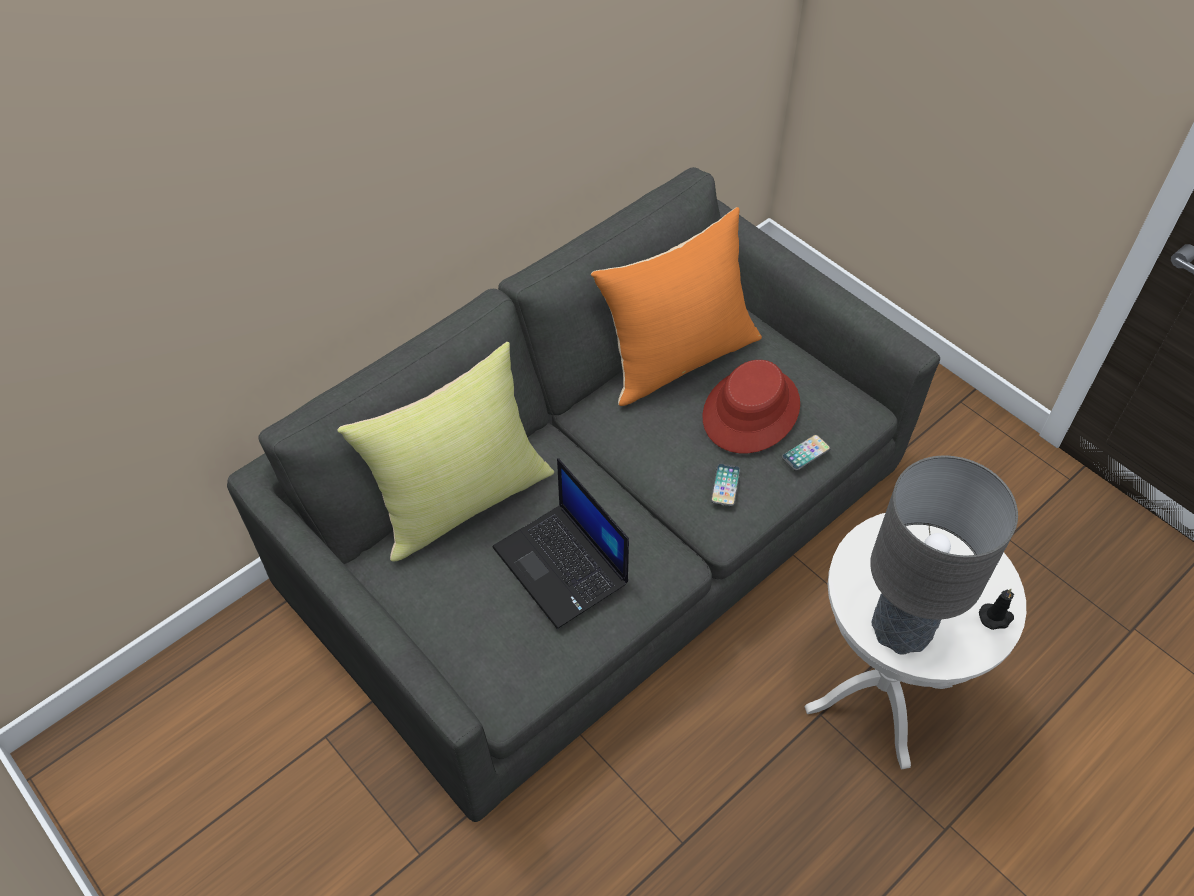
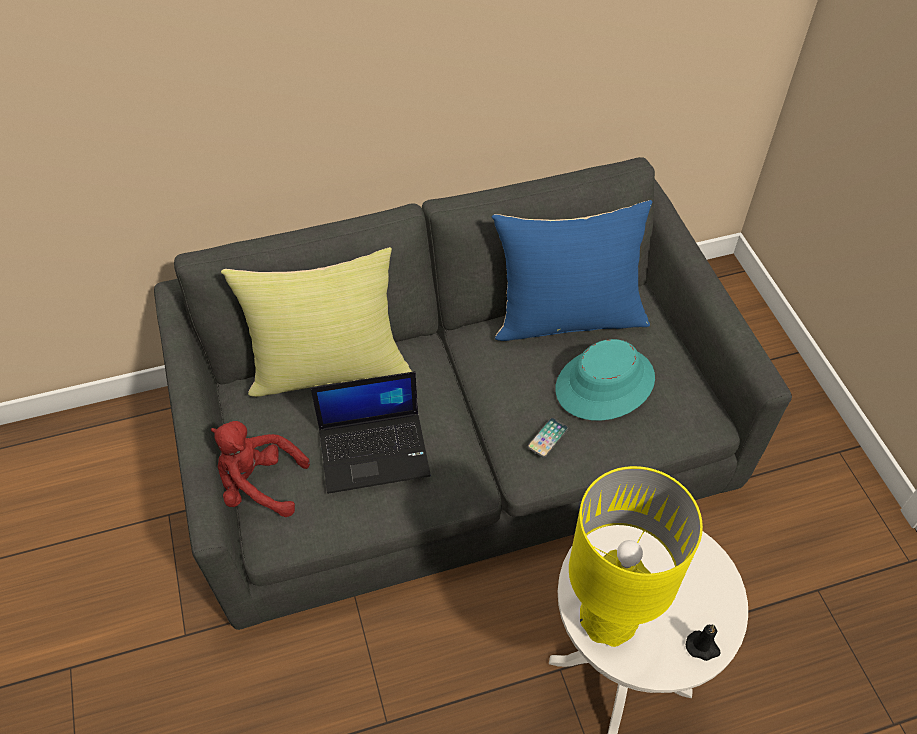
camera: 25 degrees right, 0 degrees up
laptop [492,458,629,629] -> laptop turned 90 degrees counterclockwise [311,371,431,494]
orange pillow [591,207,762,406] -> blue pillow [492,200,652,341]
red hat [703,360,800,453] -> turquoise hat [555,339,655,421]
phone [782,435,831,471] -> none
grey table lamp [870,456,1018,655] -> yellow table lamp [569,466,703,647]
none -> red plush toy [211,421,310,517]

